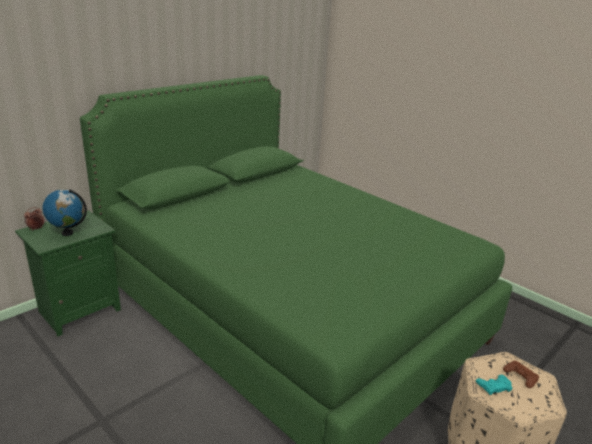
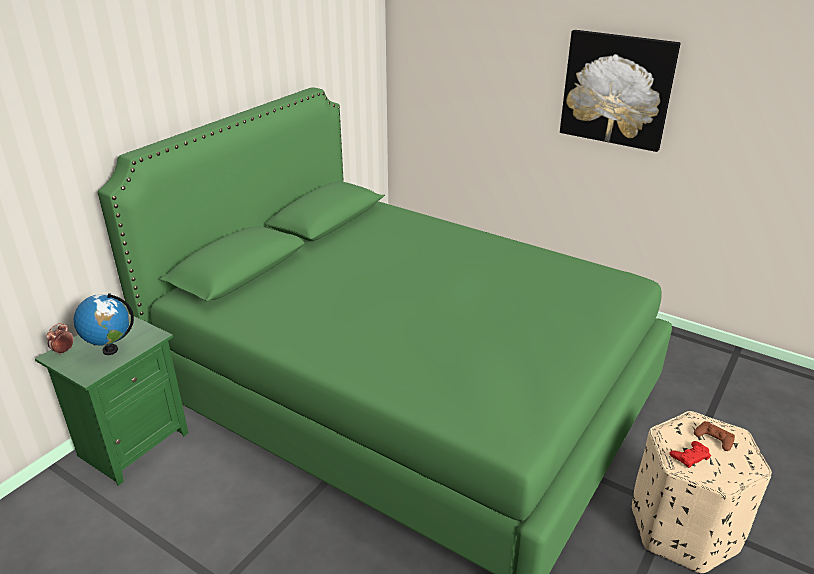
camera: 10 degrees left, 5 degrees up
turquoise game controller [476,375,513,395] -> red game controller [669,441,711,468]
none -> picture [560,30,681,152]

